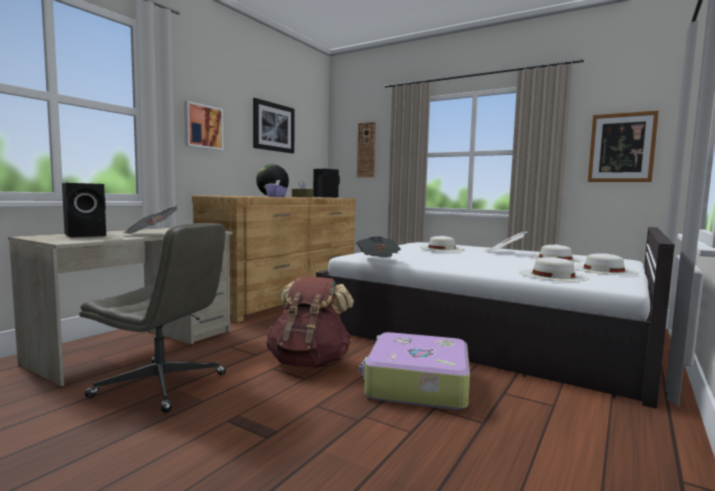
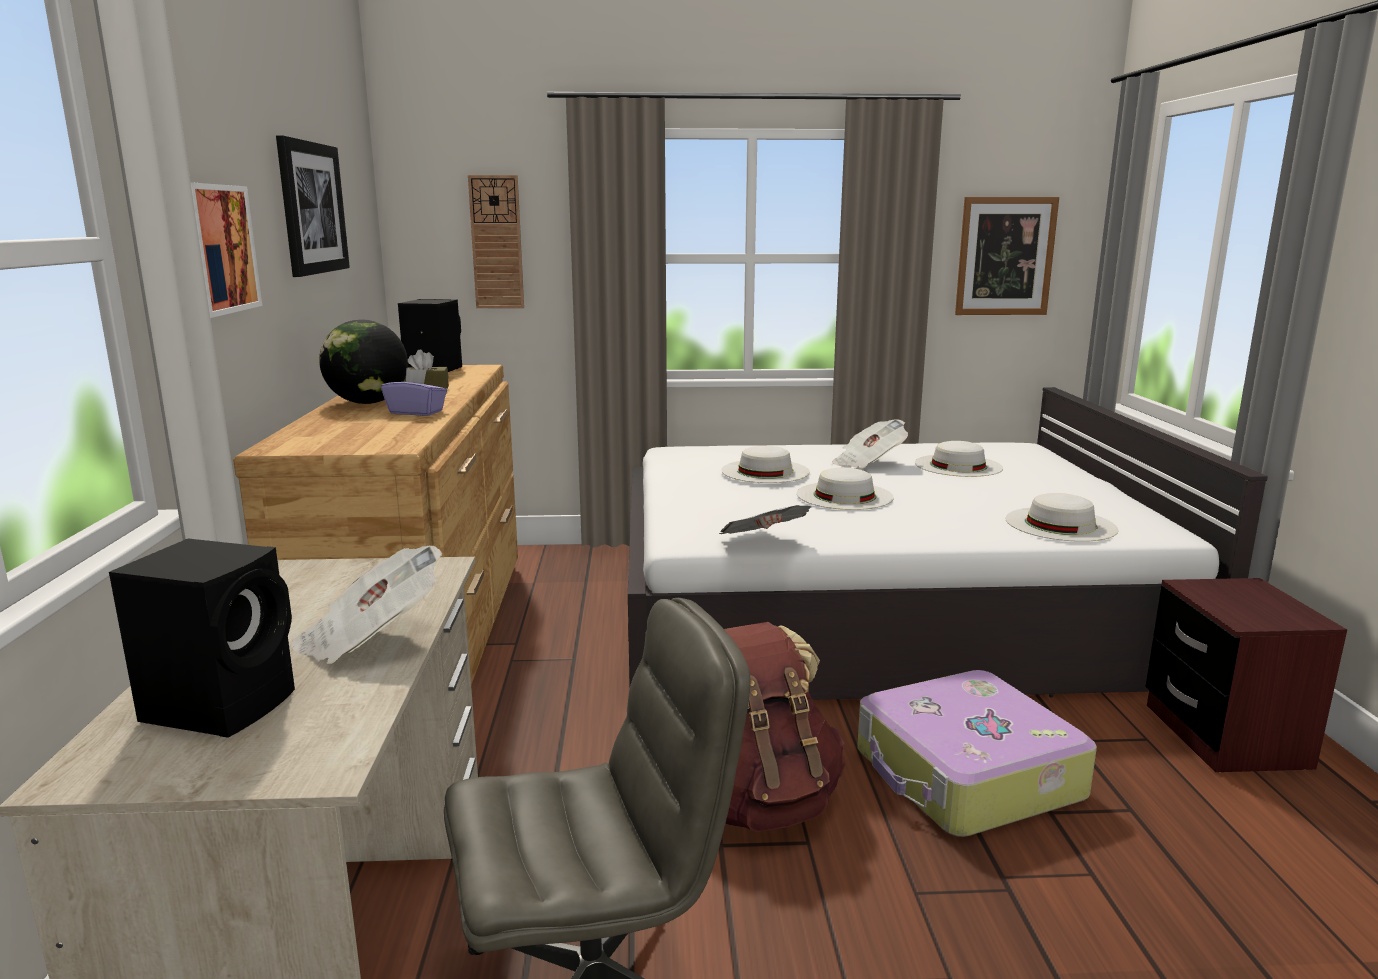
camera: 35 degrees left, 10 degrees up
white hat [574,253,639,275] -> white hat moved to [797,467,894,510]
none -> brown nightstand [1145,578,1347,772]

